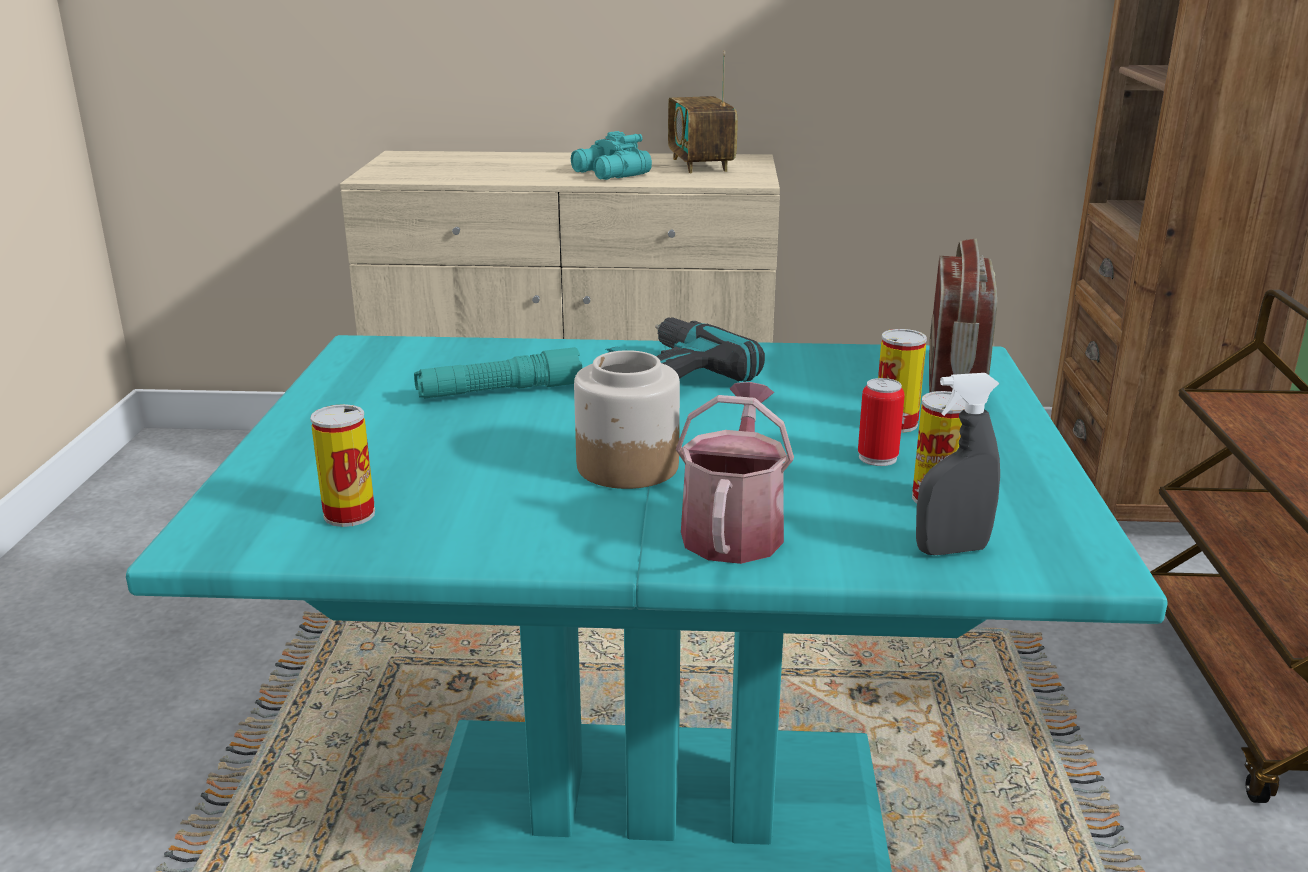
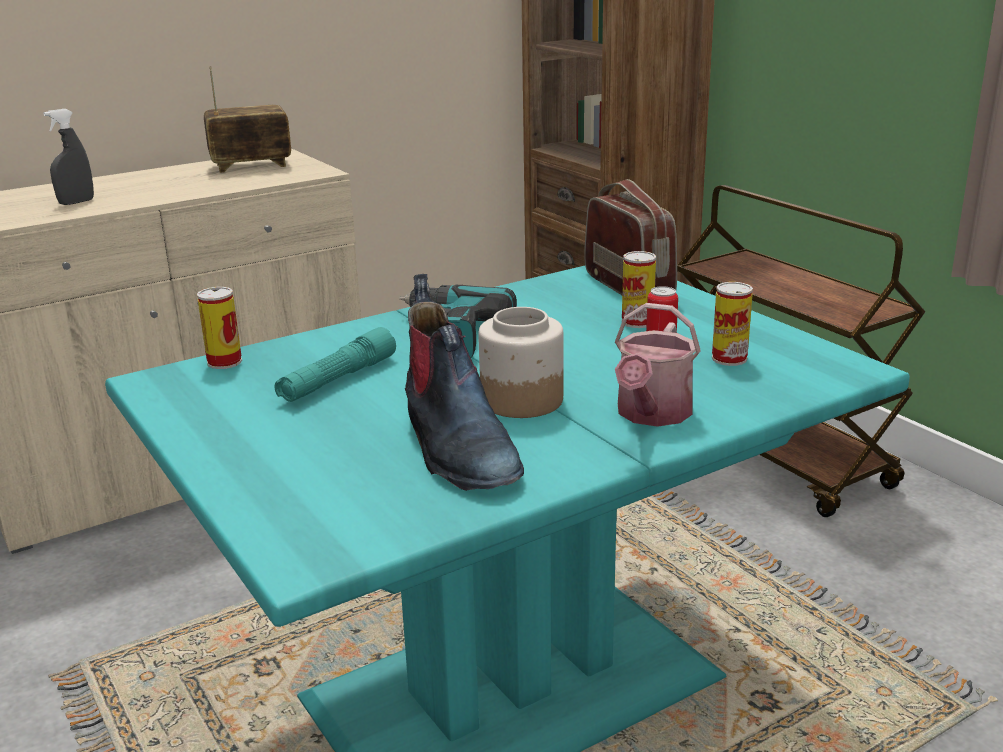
camera: 35 degrees left, 0 degrees up
can [310,404,375,527] -> can moved to [197,287,242,369]
turquoise binoculars [571,131,652,180] -> none
radio [668,51,738,173] -> radio turned 120 degrees clockwise [204,66,291,173]
watering can [676,382,794,564] -> watering can turned 135 degrees counterclockwise [615,303,701,427]
grey spray bottle [916,373,1000,555] -> grey spray bottle moved to [43,109,94,205]
none -> boot [405,274,524,491]

